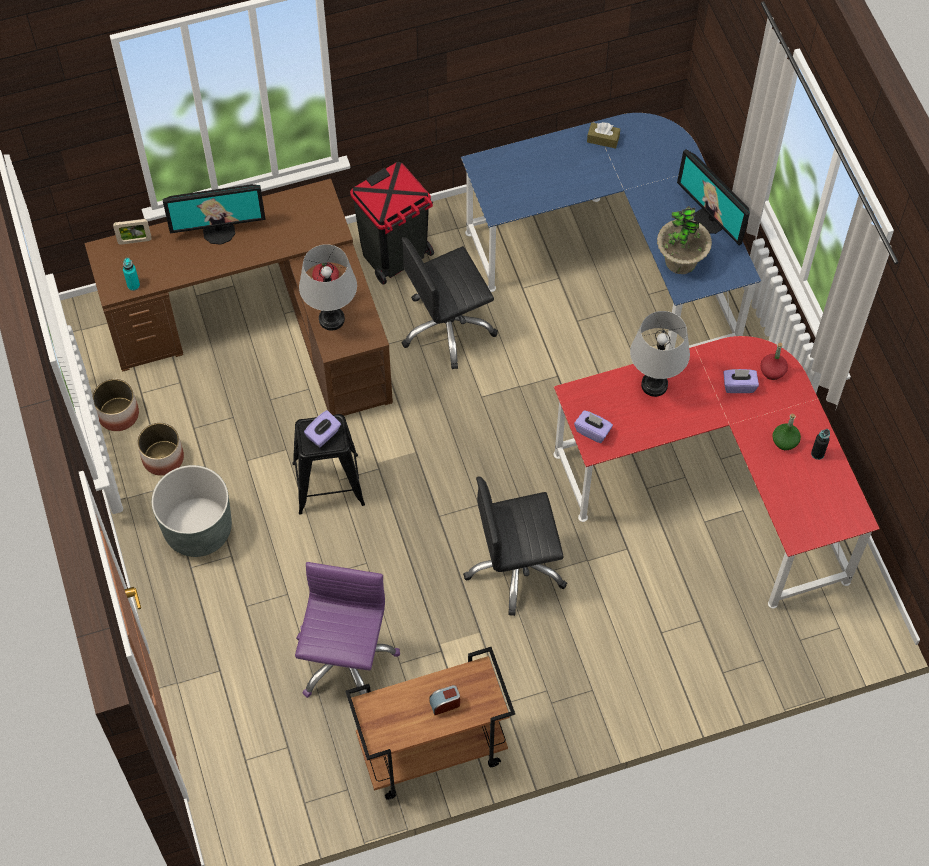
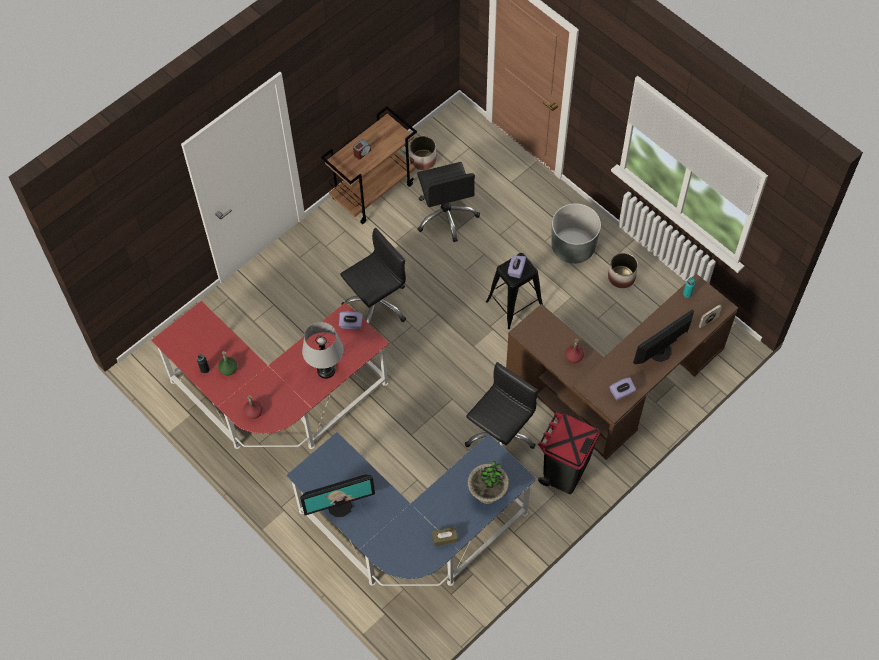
camera: 155 degrees right, 0 degrees up
planter [92,379,139,431] -> planter moved to [409,136,436,170]
purple office chair [295,562,400,698] -> black office chair [417,162,480,242]
grey table lamp [299,244,357,330] -> none
potted plant [657,206,712,274] -> potted plant moved to [468,461,509,504]
monitor [677,150,750,246] -> monitor turned 135 degrees clockwise [300,475,375,517]
purple tissue box [723,369,759,393] -> purple tissue box moved to [609,377,636,400]

